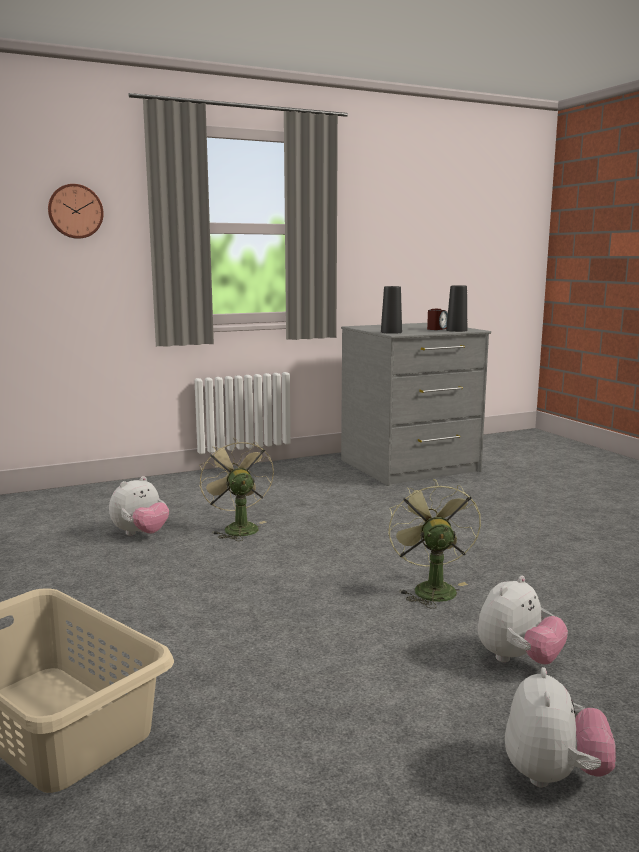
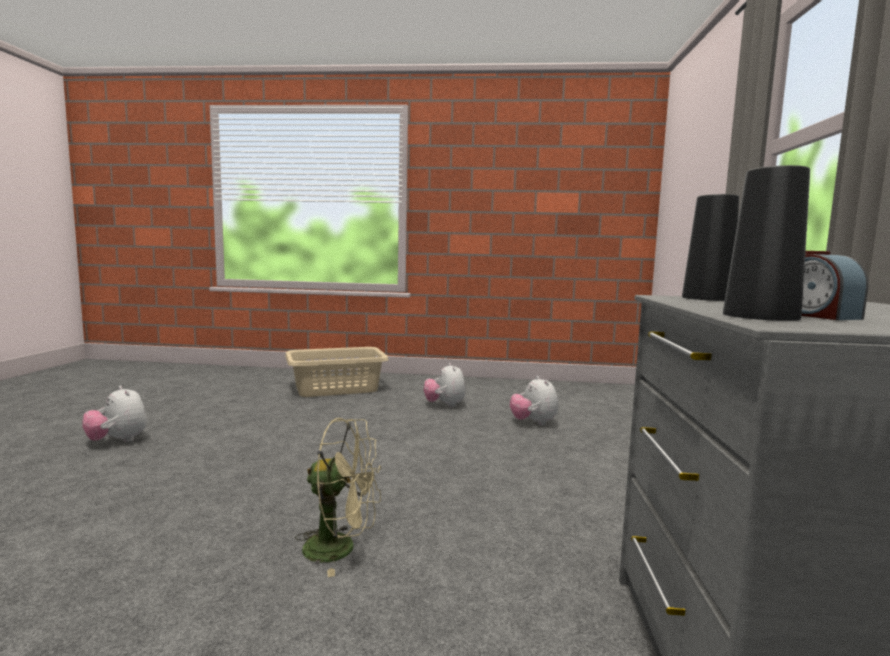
camera: 120 degrees right, 5 degrees down
wall clock [48,184,104,239] -> none
beige fan [199,438,274,541] -> beige fan moved to [295,418,381,577]
green fan [388,479,481,608] -> none
plush toy [478,576,568,665] -> plush toy moved to [424,363,465,407]

